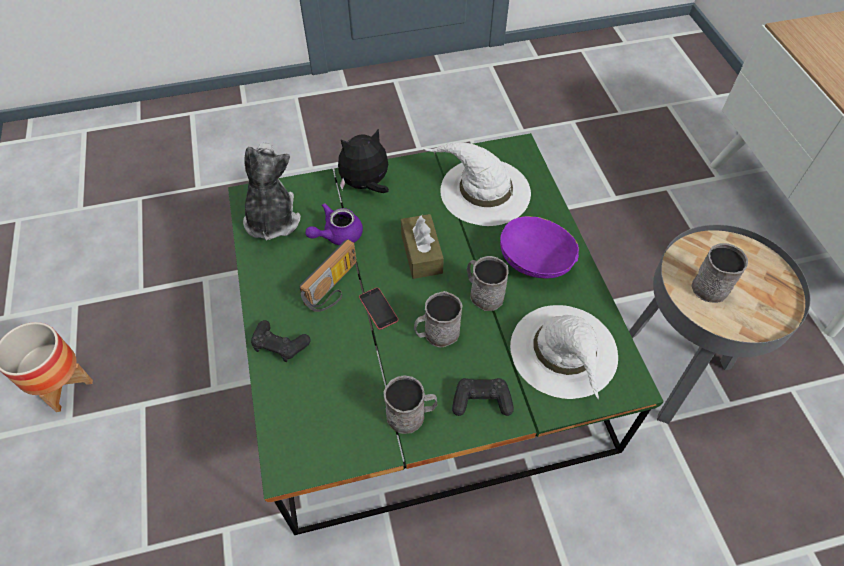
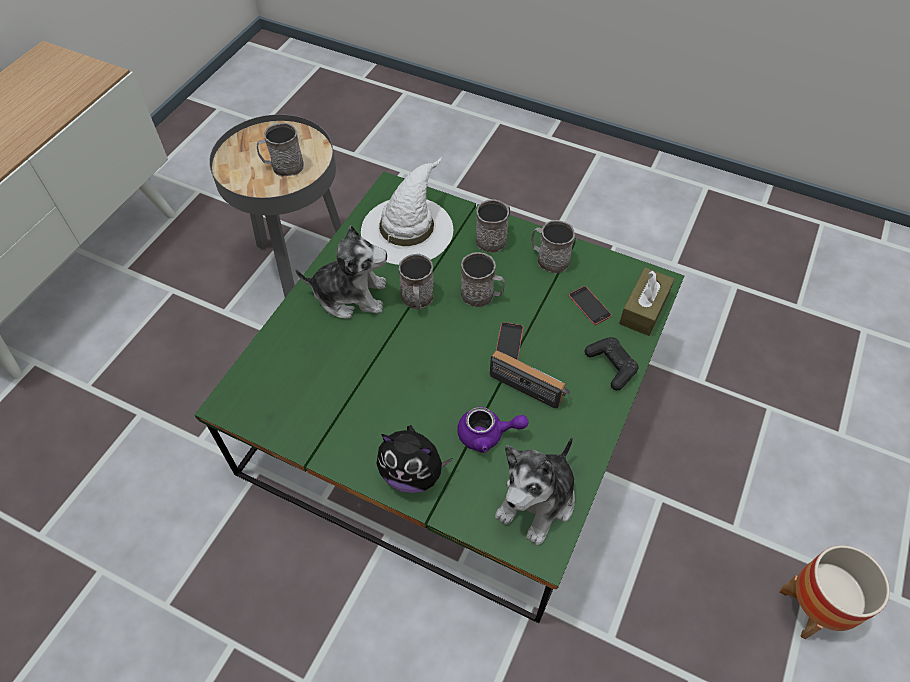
camera: 140 degrees left, 0 degrees up
radio [299,239,357,312] -> radio turned 45 degrees clockwise [490,350,570,408]
brown tissue box [401,214,444,279] -> brown tissue box moved to [619,267,675,336]
white hat [423,142,531,226] -> none
black game controller [452,378,514,416] -> grey mug [476,199,510,253]
purple bowl [500,216,579,278] -> plush toy [295,226,387,319]
none -> phone [569,286,611,325]

